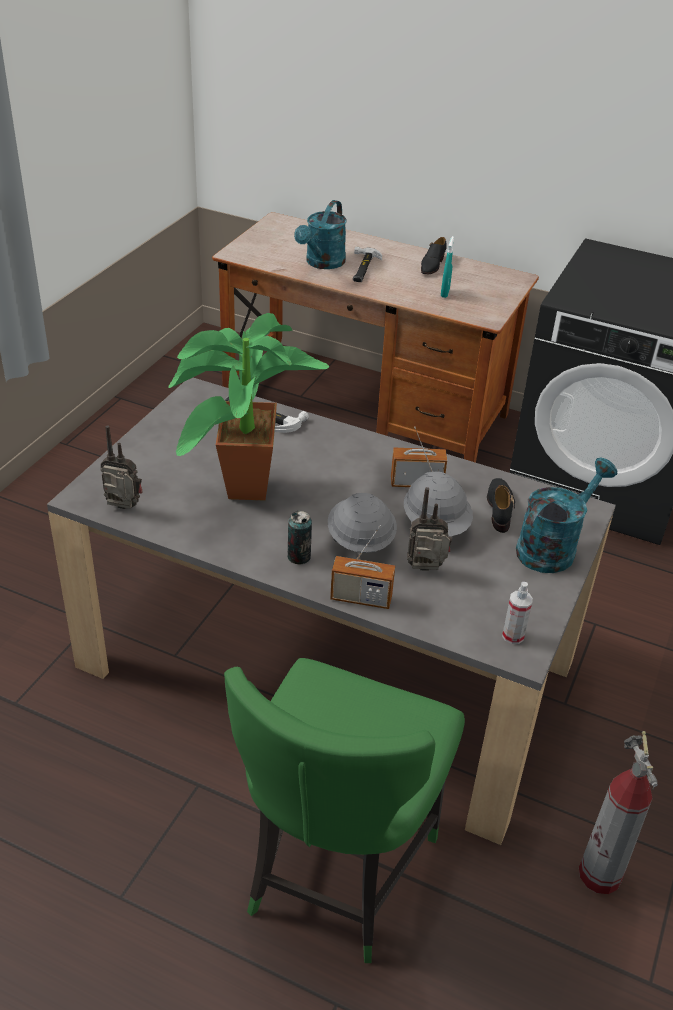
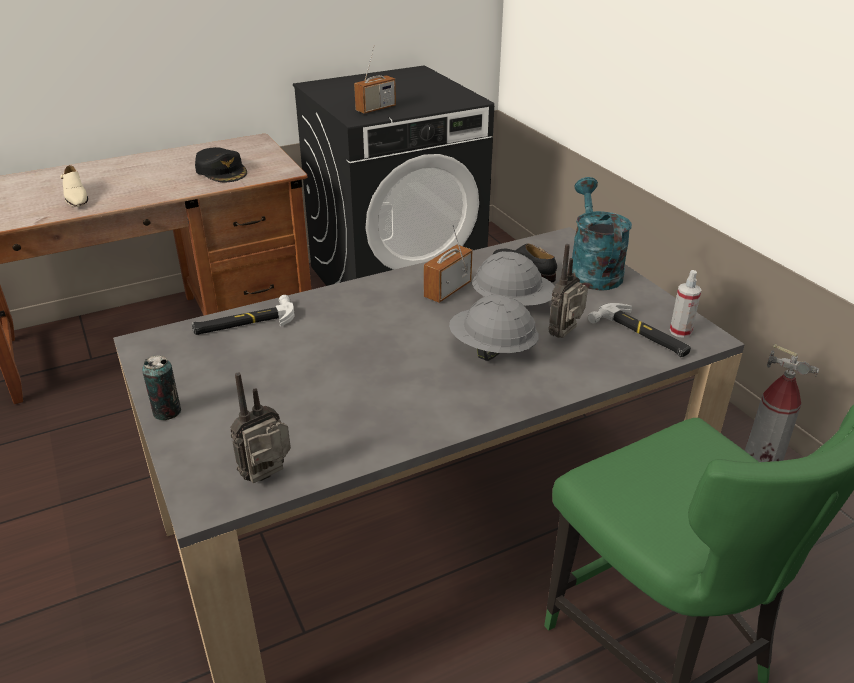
camera: 50 degrees left, 5 degrees down
potted plant [168,313,329,501] -> none
can [287,511,312,565] -> can moved to [142,355,181,420]
turquoise watering can [294,200,347,269] -> beige shoe [60,165,88,207]
radio [330,525,395,609] -> radio moved to [354,45,396,114]
hammer [353,246,382,282] -> hammer moved to [588,303,691,357]
black shoe [421,237,447,274] -> none
turquoise spray bottle [441,236,454,298] -> black cap [195,147,247,182]

